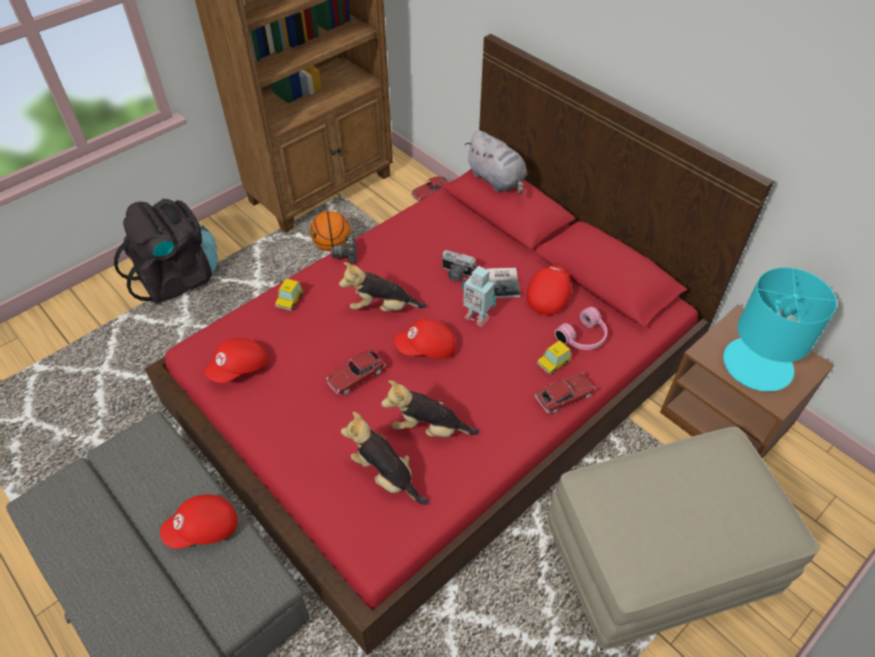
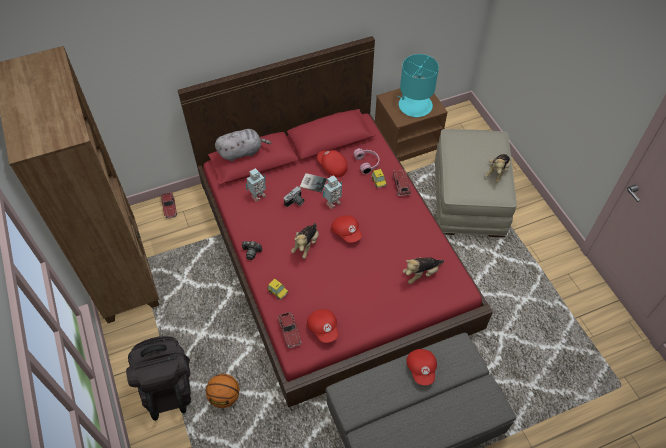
camera: 70 degrees left, 5 degrees up
basketball [310,211,351,252] -> basketball moved to [206,374,240,408]
toy car [326,350,386,395] -> toy car moved to [278,312,302,348]
plush toy [381,380,479,437] -> plush toy moved to [485,154,511,183]
red cap [395,319,456,359] -> red cap turned 45 degrees counterclockwise [331,215,362,243]
none -> toy robot [246,168,266,202]

